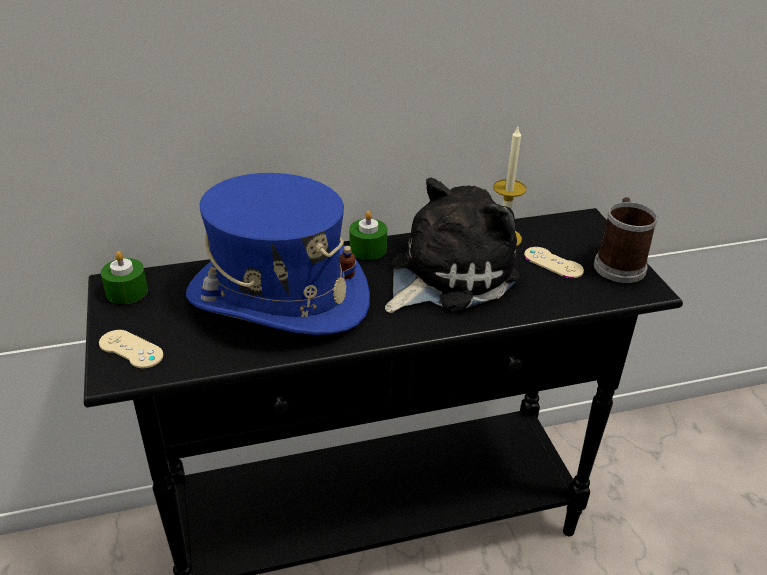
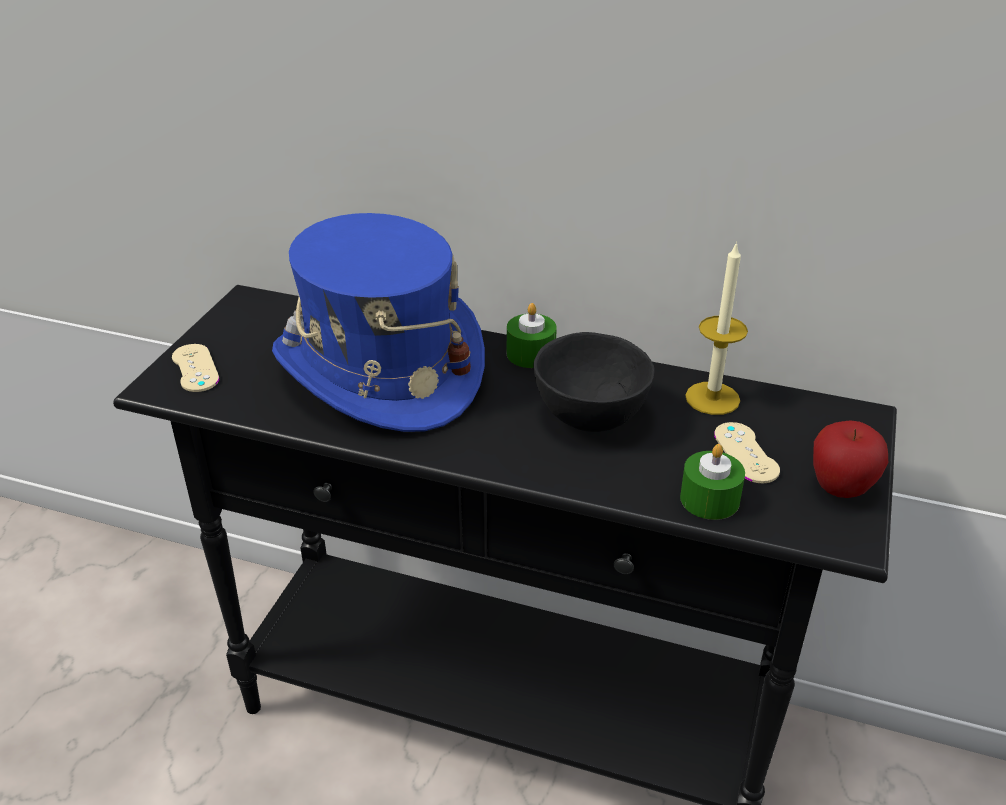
camera: 35 degrees right, 0 degrees up
green candle [101,251,148,304] -> green candle moved to [680,444,745,520]
plush toy [385,178,520,313] -> black bowl [533,332,655,432]
mug [594,197,658,283] -> apple [813,420,888,498]

